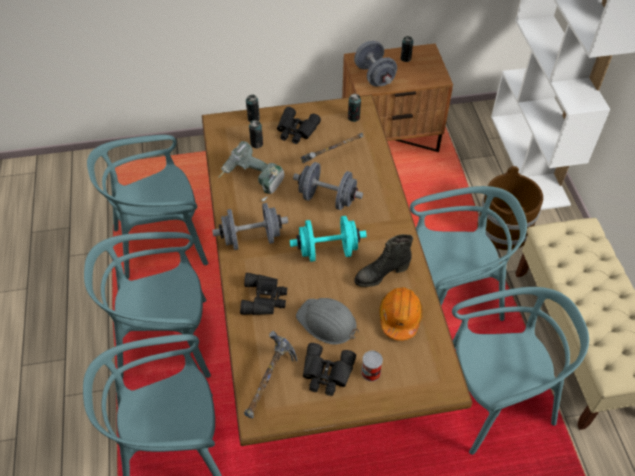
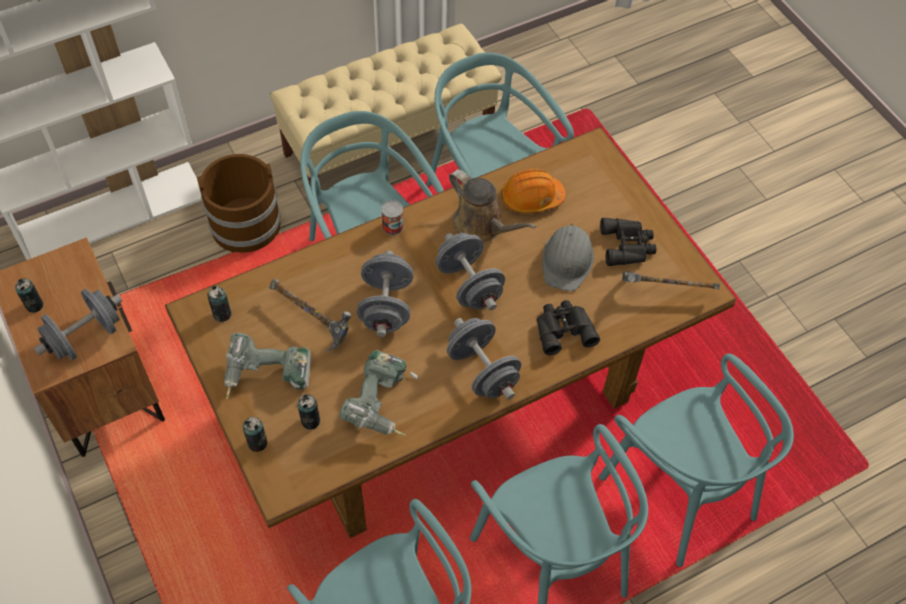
camera: 110 degrees left, 5 degrees up
black binoculars [277,107,321,144] -> power drill [224,333,311,399]
turquoise dumbbell [290,216,367,262] -> grey dumbbell [436,233,505,310]
black boot [354,234,413,287] -> brown watering can [449,169,536,243]
can [361,350,383,381] -> can moved to [381,200,404,235]

